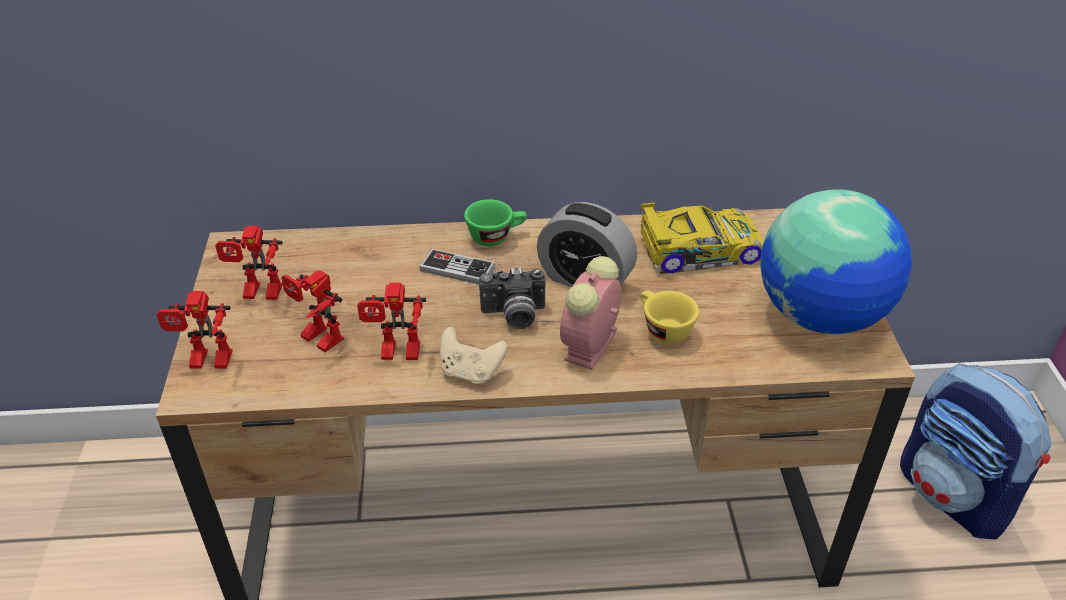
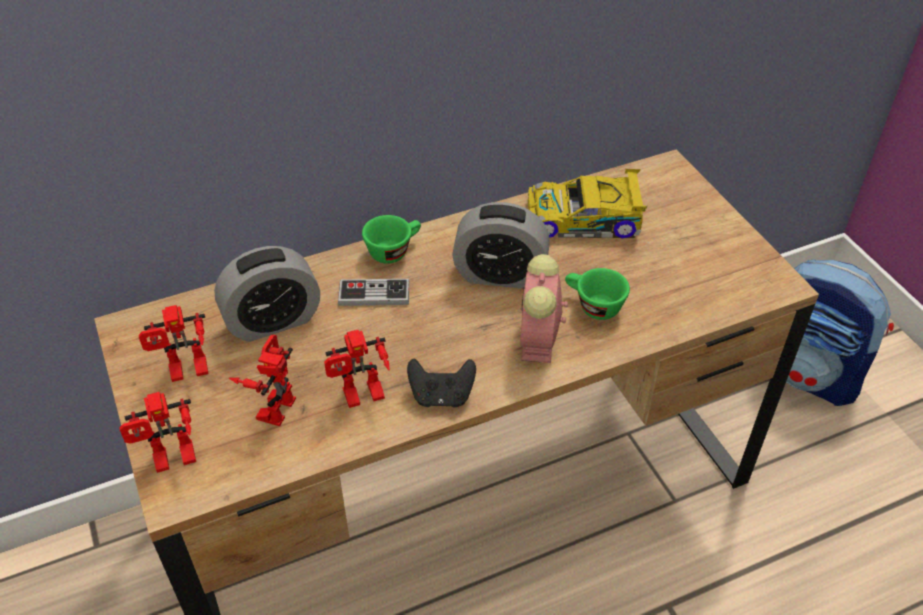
camera: 20 degrees left, 5 degrees up
toy robot [281,270,344,352] -> toy robot turned 90 degrees clockwise [229,335,296,426]
beige game controller [440,327,508,384] -> black game controller [407,358,476,408]
camera [479,267,545,329] -> none
toy car [640,202,764,274] -> toy car turned 150 degrees counterclockwise [528,169,647,238]
yellow cup [640,291,699,344] -> green cup [565,268,630,320]
globe [760,189,912,334] -> none
none -> alarm clock [214,246,320,342]

